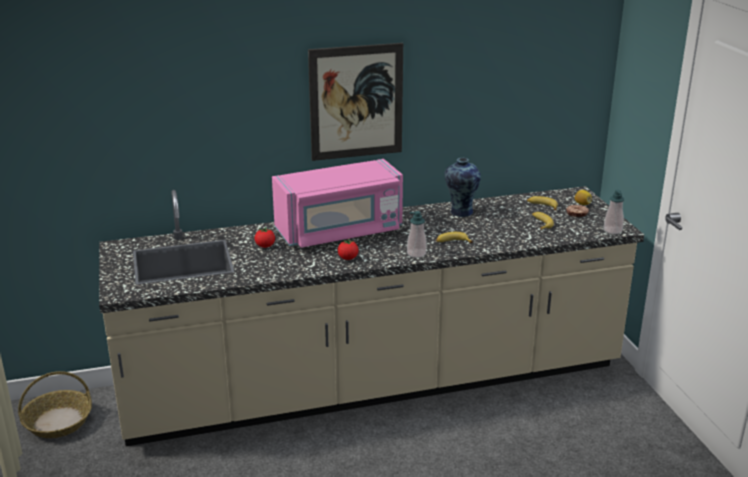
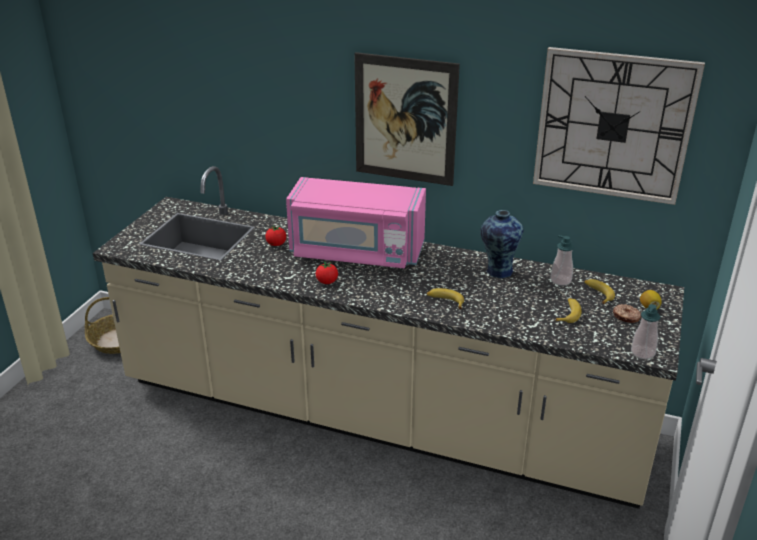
camera: 35 degrees right, 5 degrees up
soap dispenser [407,211,427,258] -> soap dispenser moved to [550,235,574,286]
none -> wall clock [533,47,705,205]

